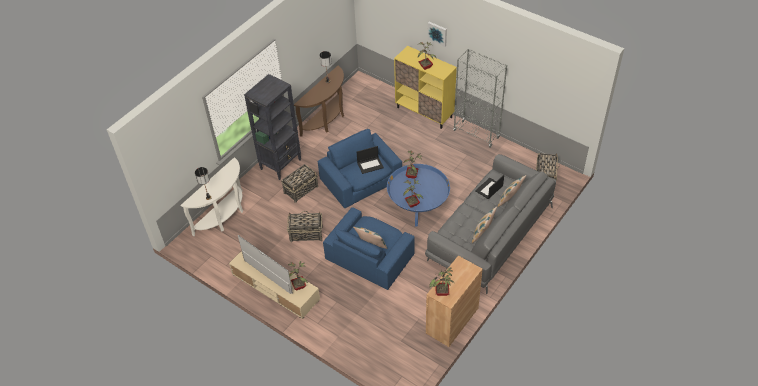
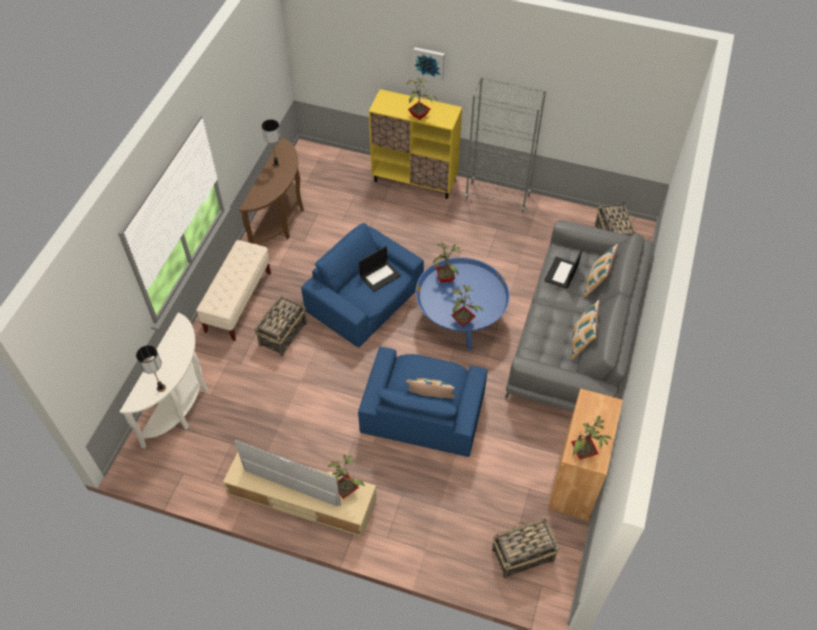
camera: 20 degrees left, 5 degrees up
black bookcase [244,74,301,180] -> beige bench [196,240,271,341]
basket [287,211,323,242] -> basket moved to [492,518,559,579]

